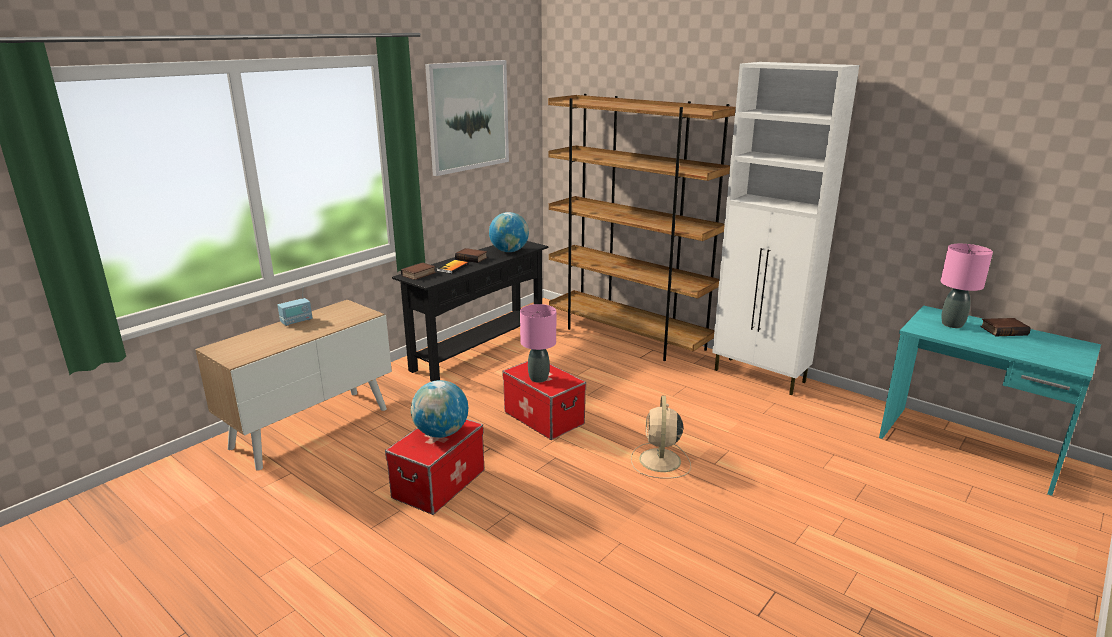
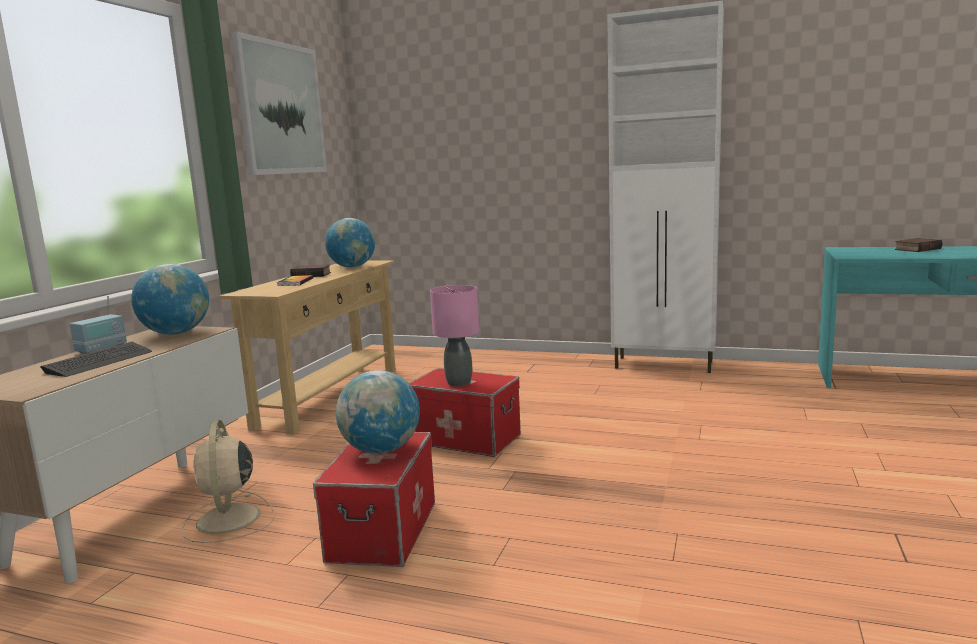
camera: 20 degrees left, 10 degrees down
black console table [392,241,548,382] -> beige console table [219,261,396,434]
book [401,262,436,280] -> none
brown bookcase [548,94,736,361] -> none
beige fan [631,396,691,479] -> beige fan moved to [181,420,275,543]
pink table lamp [941,244,993,328] -> none
none -> keyboard [41,342,152,377]
none -> globe [131,264,209,335]

